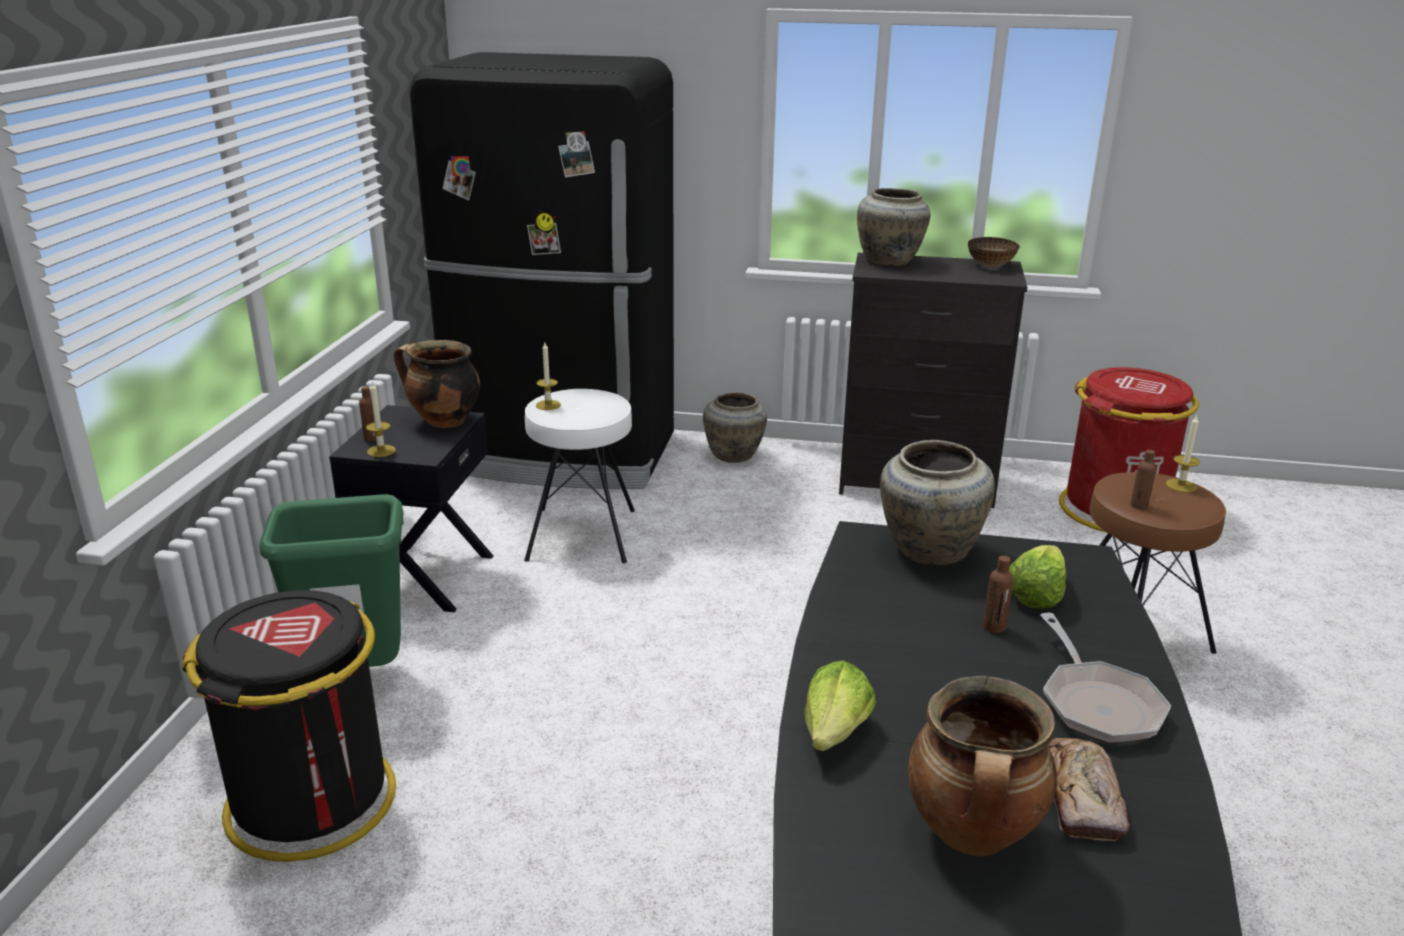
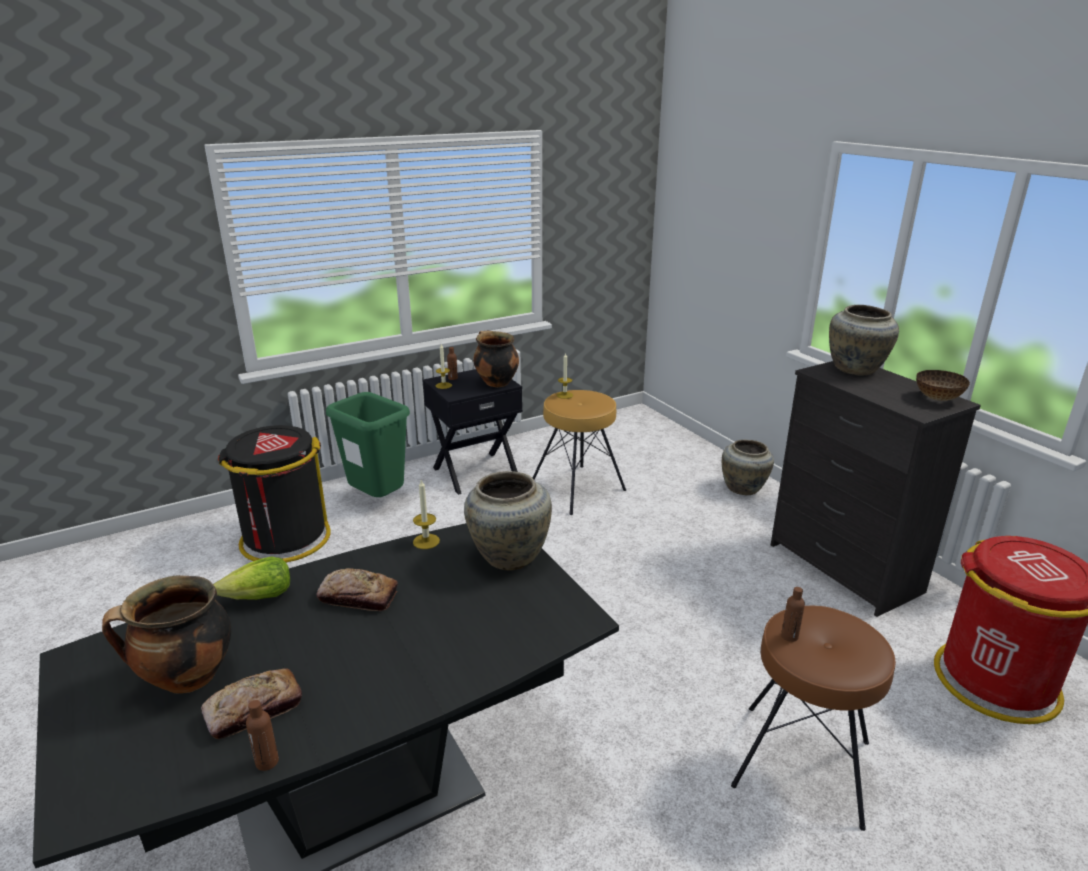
camera: 50 degrees right, 0 degrees up
black fridge [409,52,674,489] -> none
white stool [524,389,635,563] -> brown stool [533,390,626,515]
brown bottle [983,556,1014,633] -> brown bottle moved to [246,700,279,771]
lettuce [1009,545,1066,609] -> none
frying pan [1040,613,1171,744] -> none
candle [1166,415,1200,492] -> candle moved to [413,480,440,549]
none -> bread [317,568,398,611]

